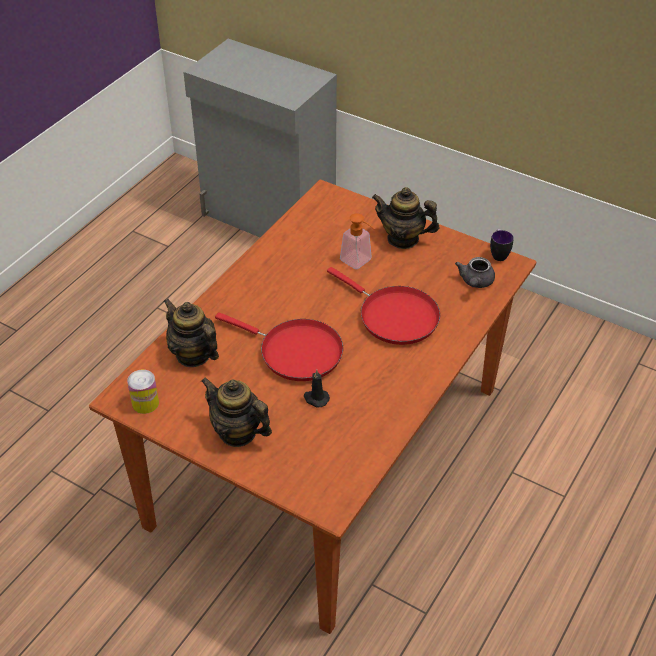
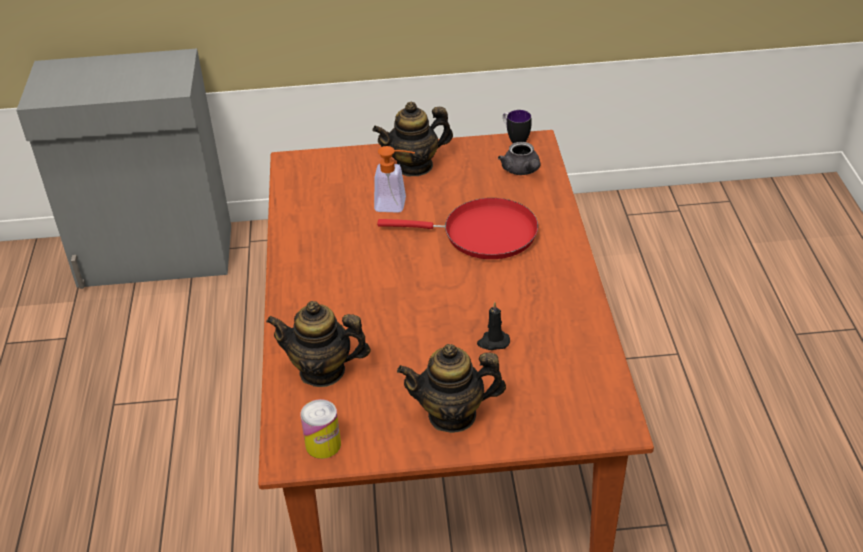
camera: 35 degrees left, 5 degrees down
red frying pan [215,312,343,381] -> none

